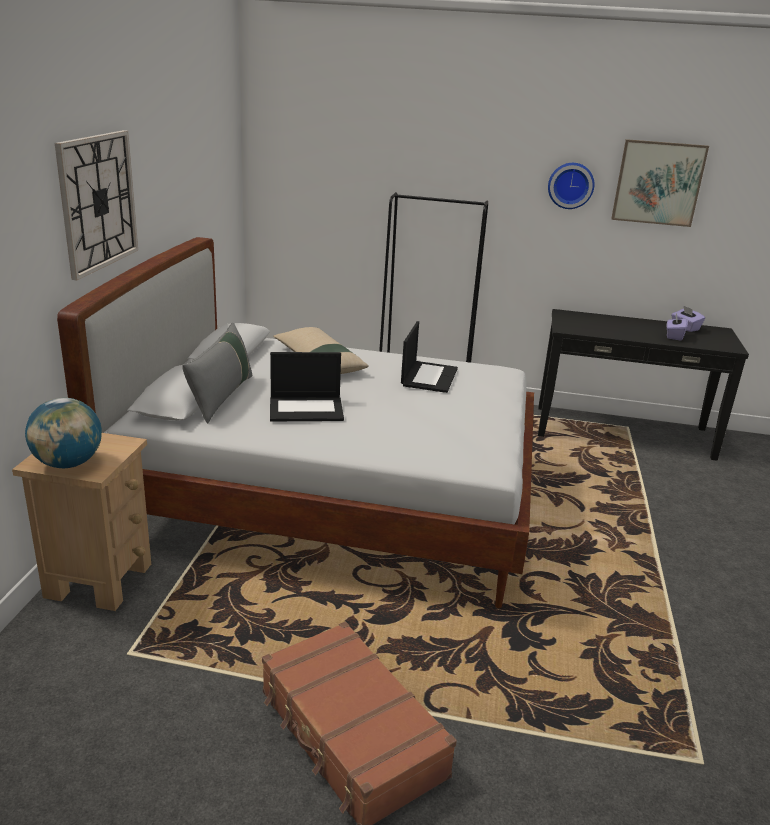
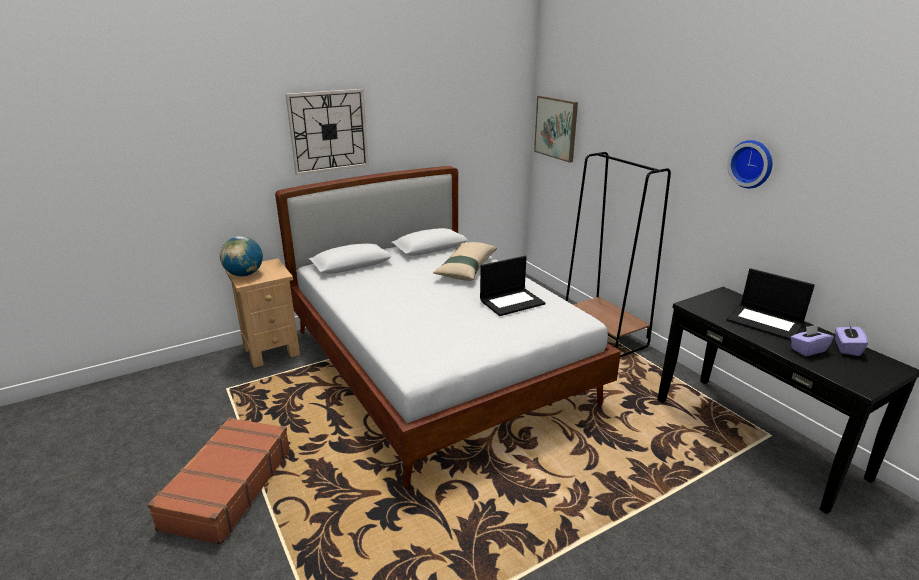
camera: 50 degrees right, 0 degrees up
grey pillow [182,323,253,423] -> none
laptop [270,352,344,421] -> laptop moved to [727,268,815,341]
picture [611,139,709,227] -> picture moved to [534,96,578,163]

